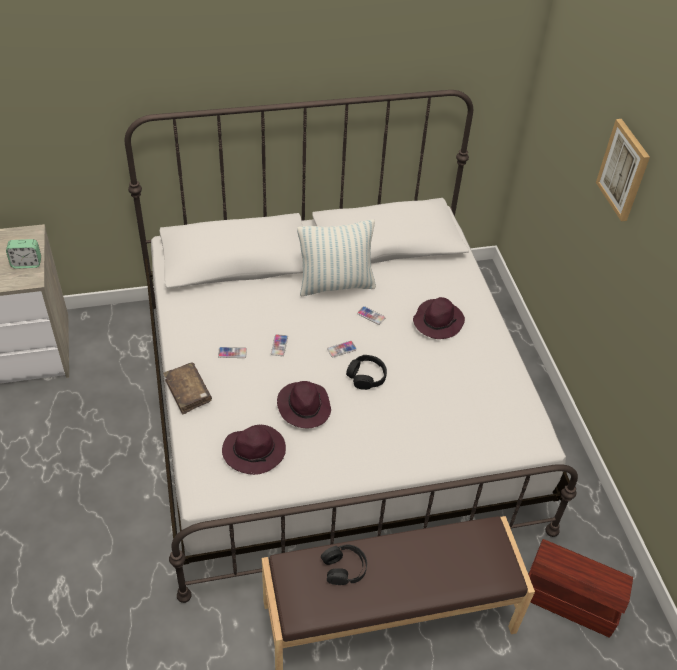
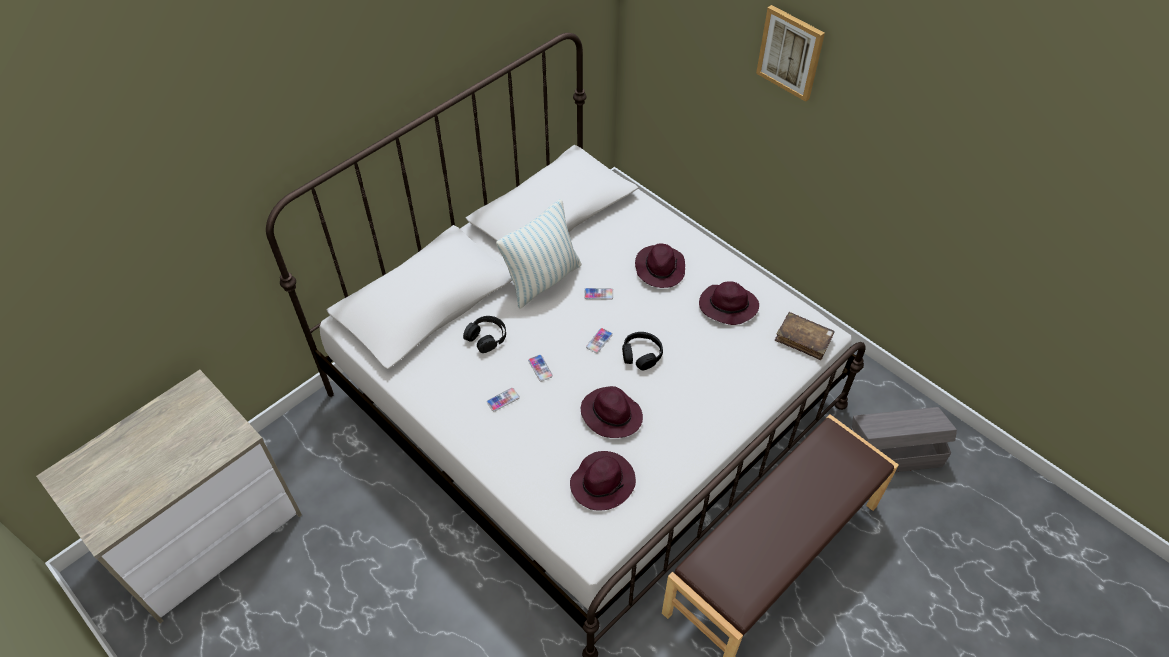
camera: 30 degrees left, 5 degrees up
alarm clock [6,239,41,269] -> none
brown book [163,363,212,415] -> brown book moved to [775,312,834,360]
black headphones [321,545,367,585] -> black headphones moved to [463,316,506,353]
brown storage box [528,539,633,638] -> grey storage box [851,407,957,472]
none -> purple hat [699,281,759,325]

